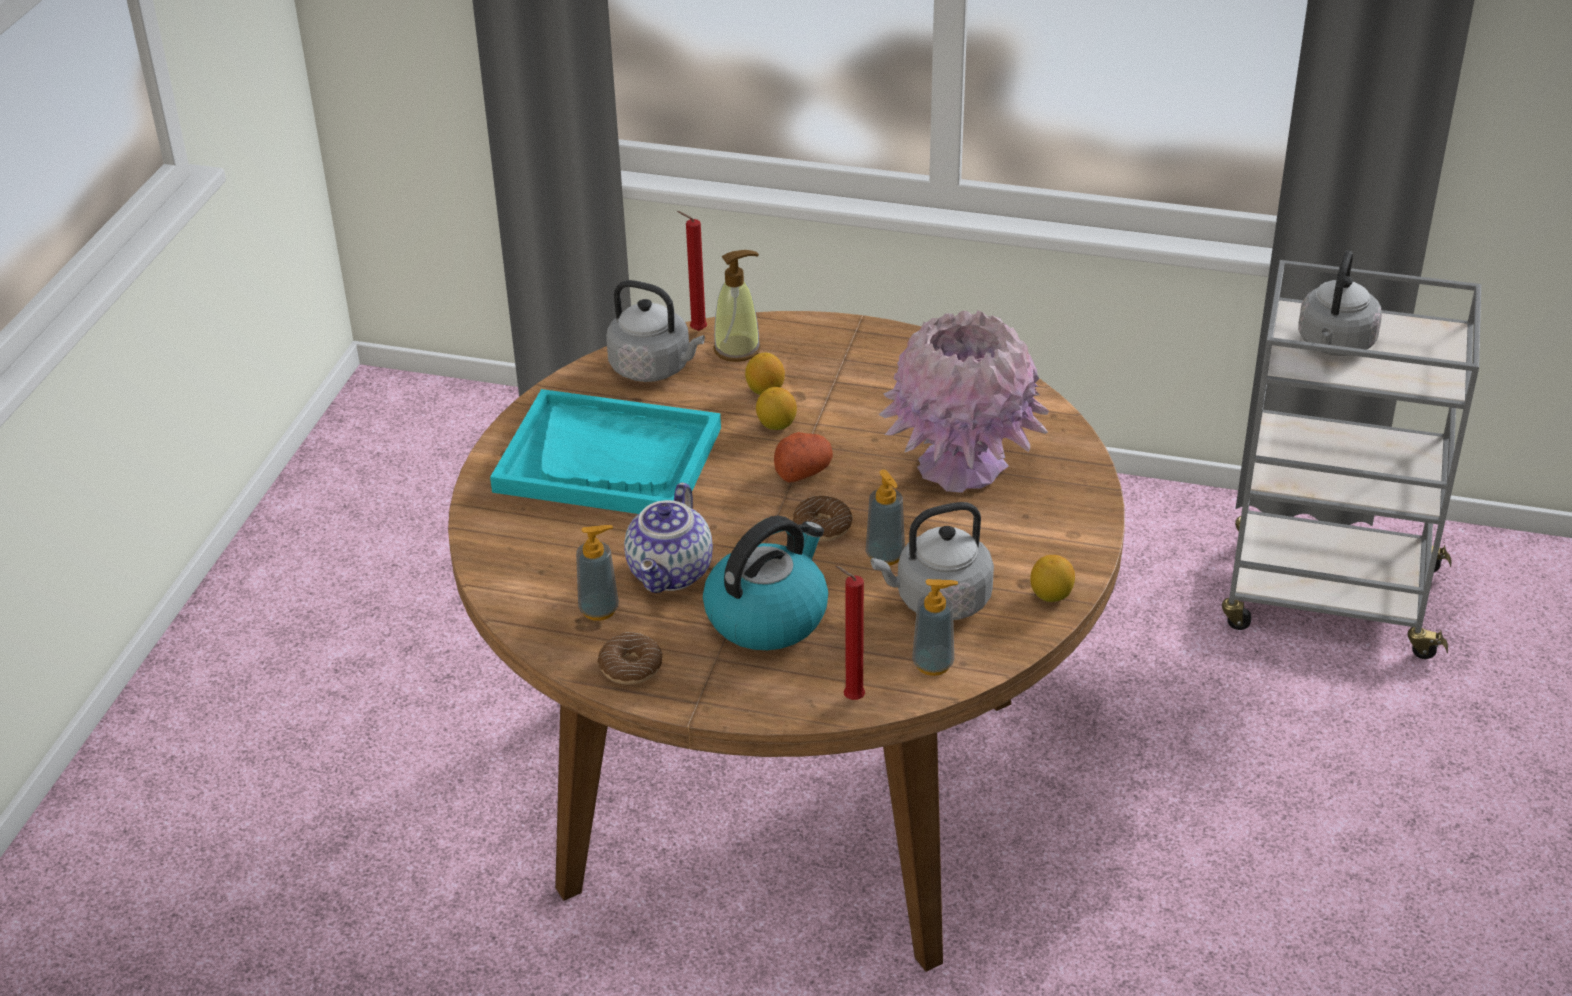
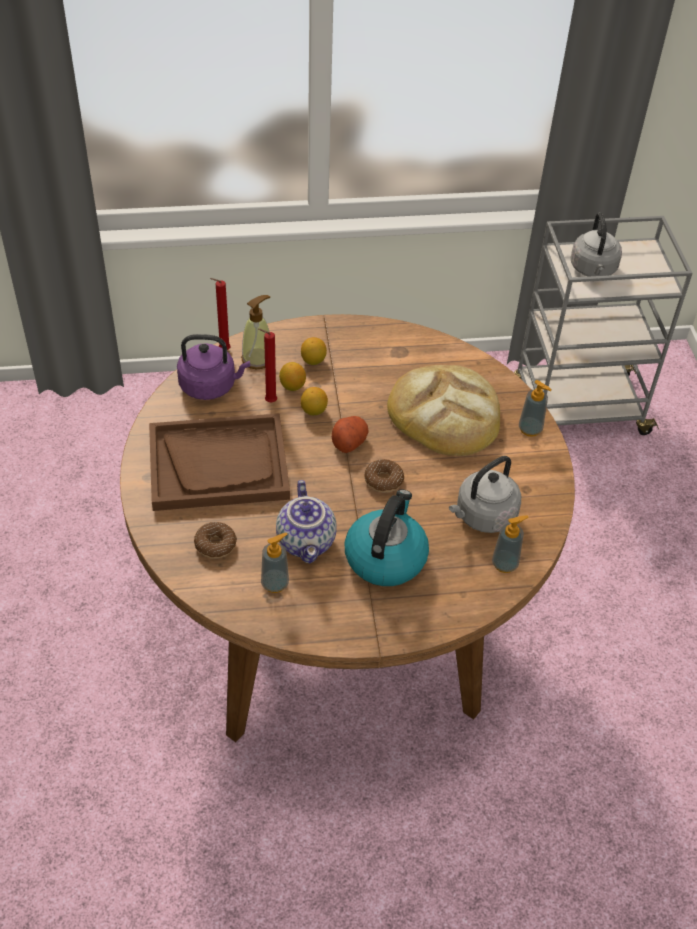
camera: 25 degrees left, 10 degrees up
turquoise tray [490,389,721,514] -> brown tray [149,413,290,511]
donut [597,632,662,684] -> donut moved to [194,522,237,559]
grey kettle [606,280,705,382] -> purple kettle [177,334,250,400]
red candle [835,566,865,700] -> red candle moved to [259,329,277,402]
soap dispenser [866,469,905,565] -> soap dispenser moved to [519,380,552,437]
pink vase [879,310,1049,493] -> bread [387,365,500,456]
lemon [1030,555,1075,602] -> lemon moved to [301,337,327,365]

